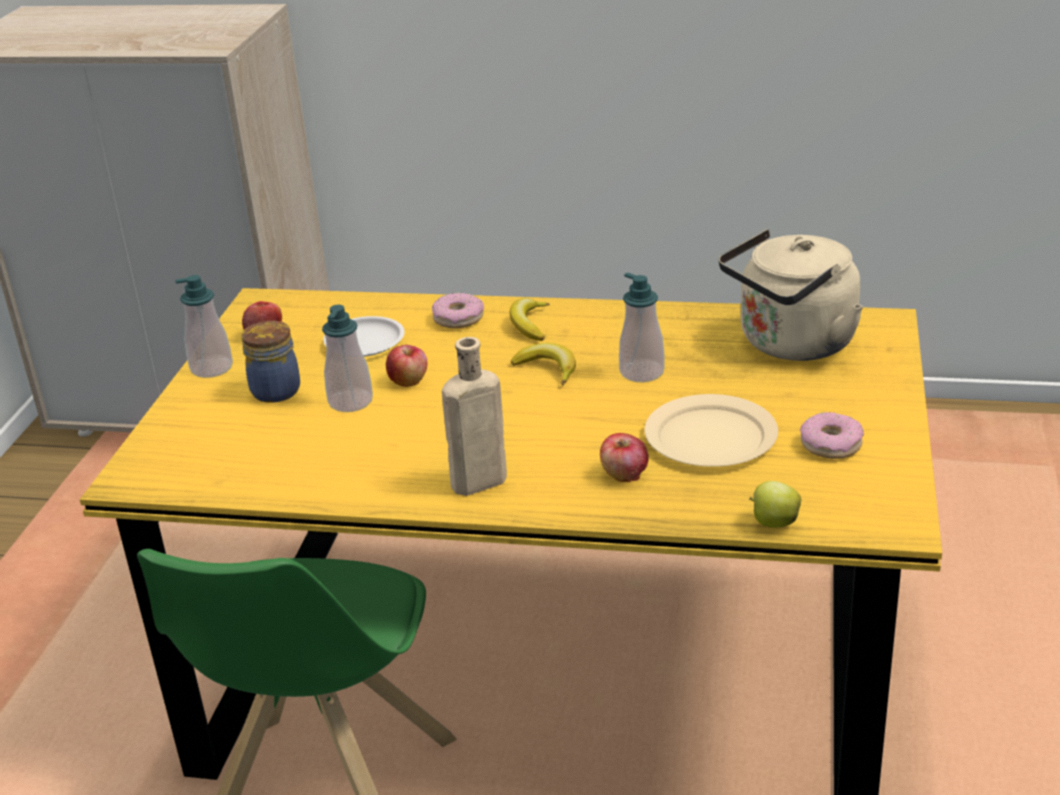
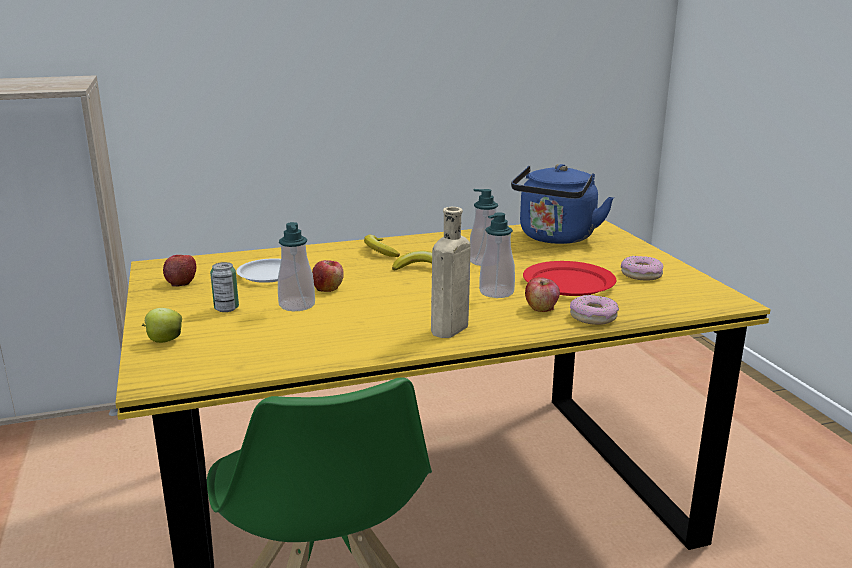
camera: 30 degrees left, 10 degrees down
soap dispenser [175,275,233,378] -> soap dispenser moved to [479,212,515,298]
jar [241,321,300,403] -> can [210,262,239,312]
donut [432,293,484,328] -> donut moved to [570,295,619,325]
beige plate [644,394,778,467] -> red plate [523,261,616,296]
beige kettle [719,229,863,361] -> blue kettle [511,164,614,244]
apple [749,481,801,528] -> apple moved to [142,308,182,343]

